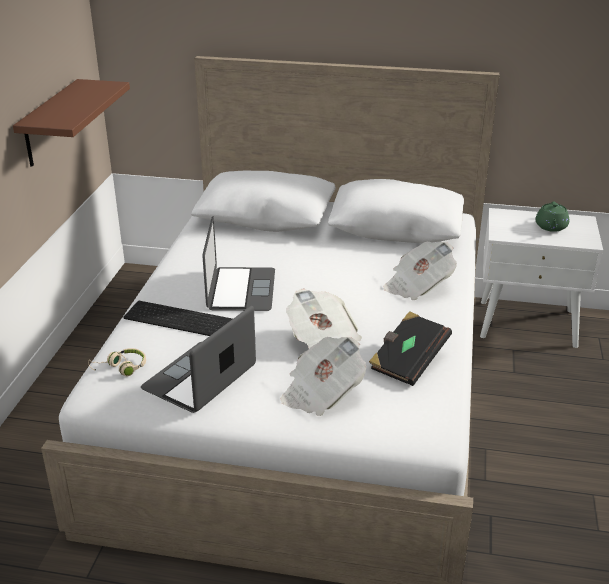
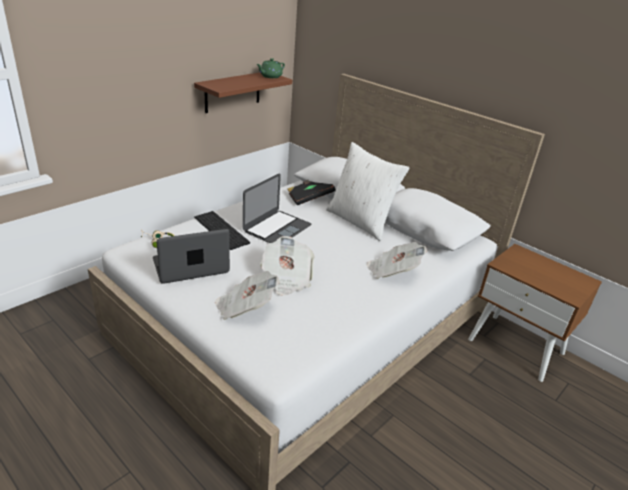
camera: 30 degrees right, 0 degrees up
black book [369,311,452,386] -> black book moved to [287,180,336,205]
white nightstand [480,208,603,348] -> brown nightstand [468,244,602,382]
green teapot [536,201,570,232] -> green teapot moved to [256,58,285,78]
none -> white pillow [326,142,410,241]

